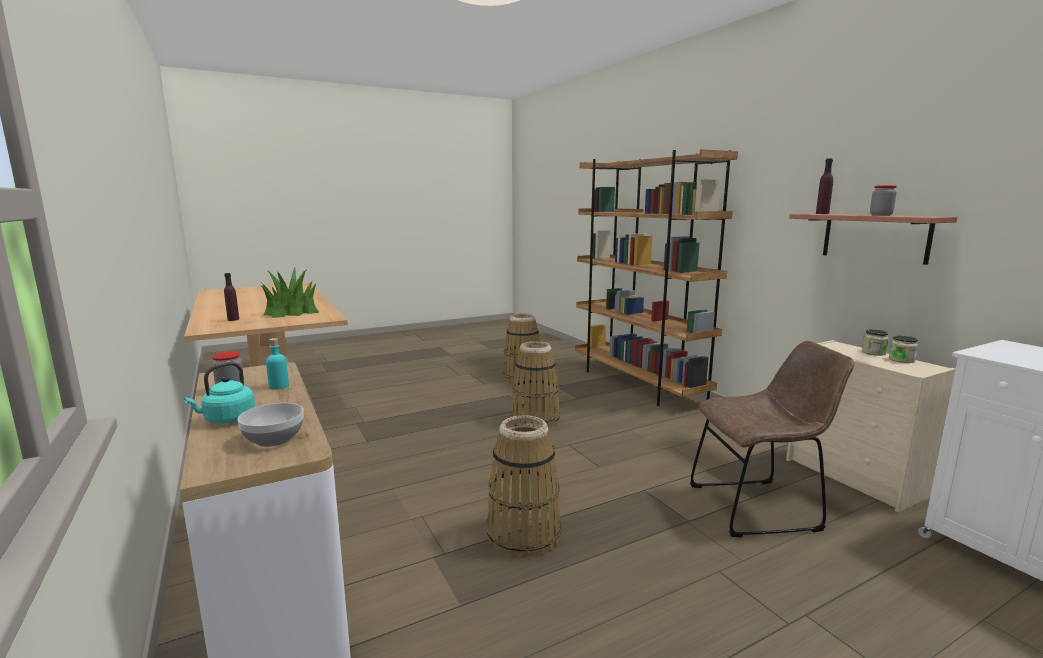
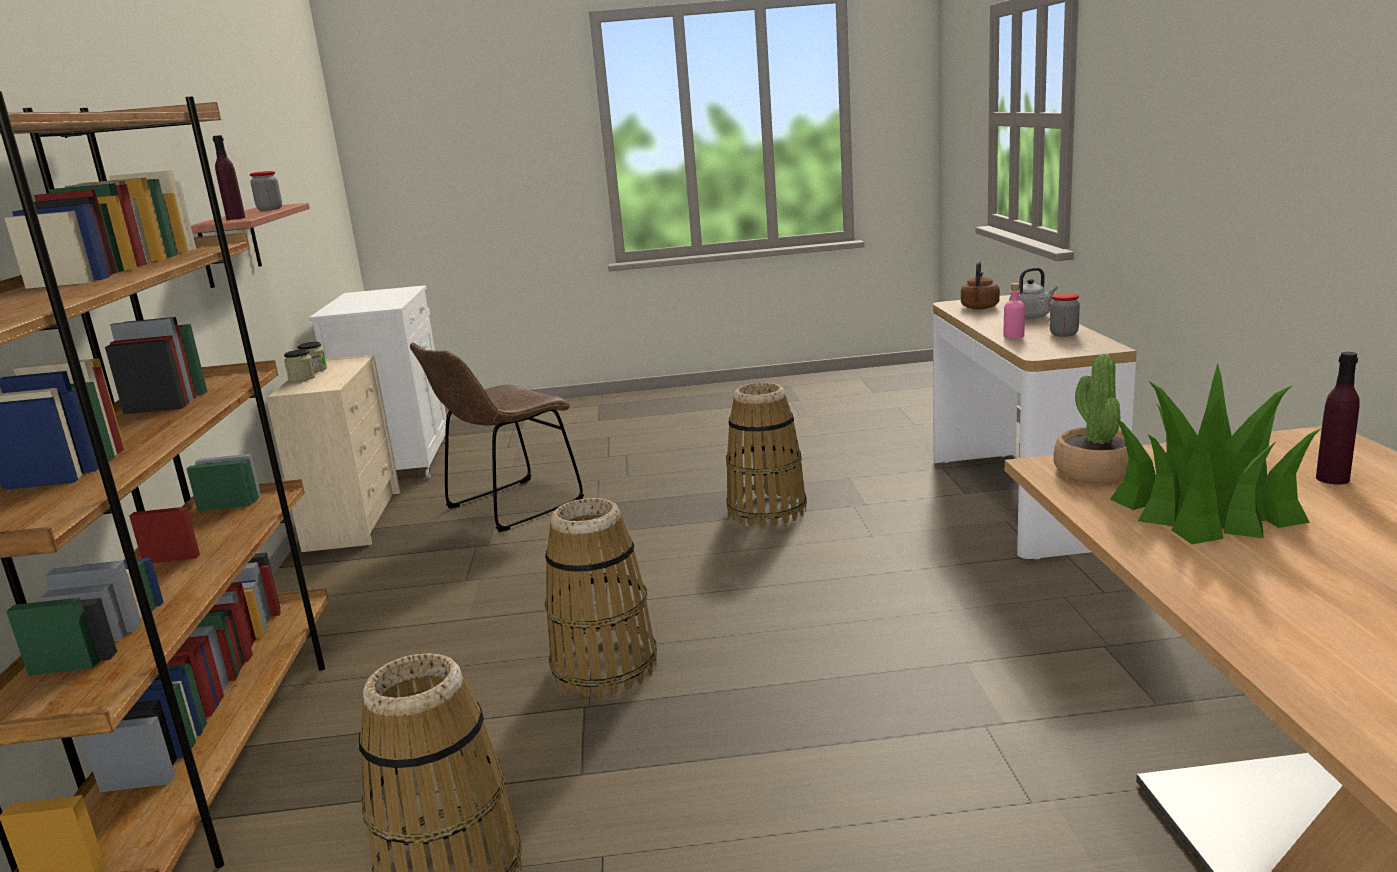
camera: 155 degrees left, 5 degrees up
turquoise kettle [184,362,255,424] -> grey kettle [1009,268,1058,319]
bowl [238,403,304,447] -> brown kettle [961,260,1000,310]
turquoise bottle [266,338,289,390] -> pink bottle [1004,283,1025,339]
brown chair [690,341,854,537] -> brown chair turned 60 degrees counterclockwise [410,343,584,532]
none -> potted plant [1053,354,1129,484]

